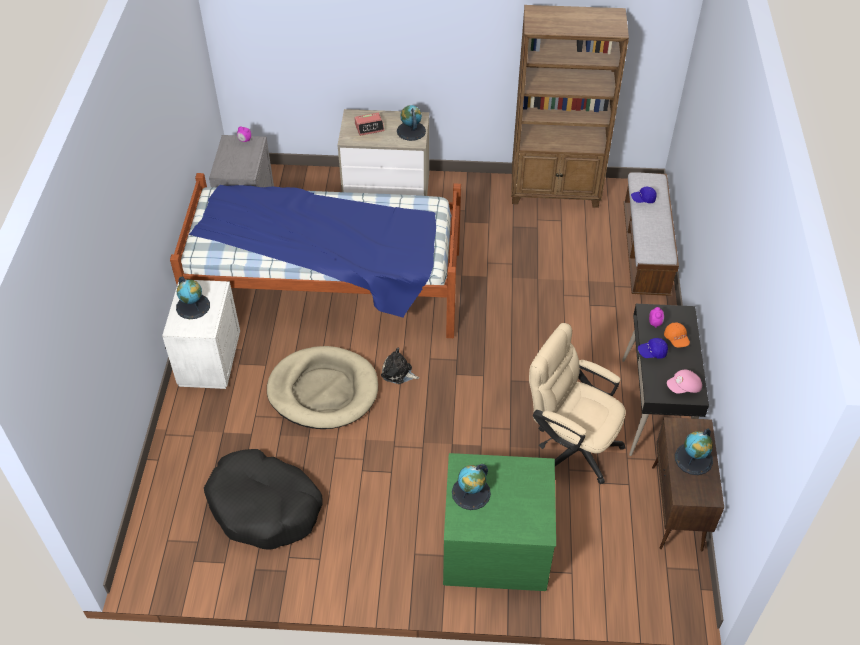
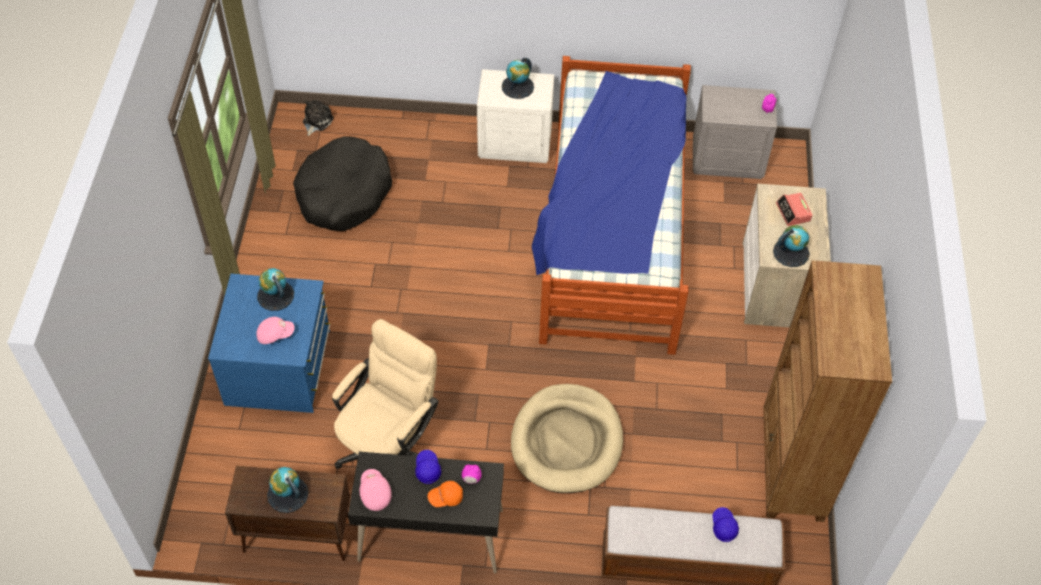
camera: 90 degrees right, 5 degrees up
beige dog bed [267,346,378,429] -> beige dog bed moved to [511,384,623,493]
plush toy [381,348,419,384] -> plush toy moved to [303,100,334,136]
green dresser [443,453,556,591] -> blue dresser [208,274,330,413]
none -> pink cap [256,317,295,344]

